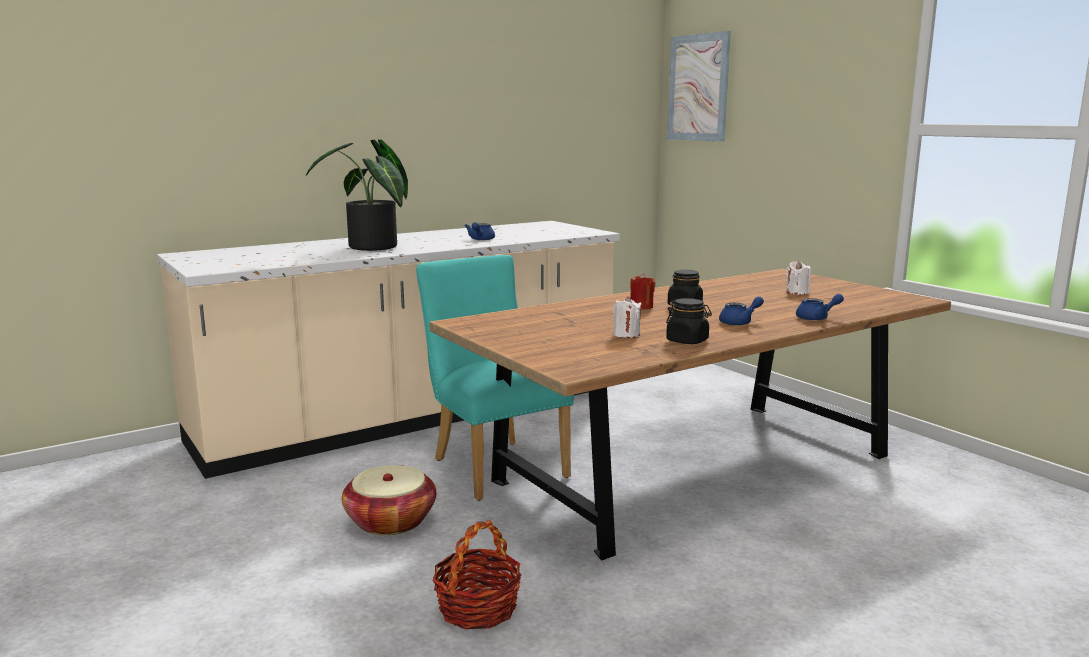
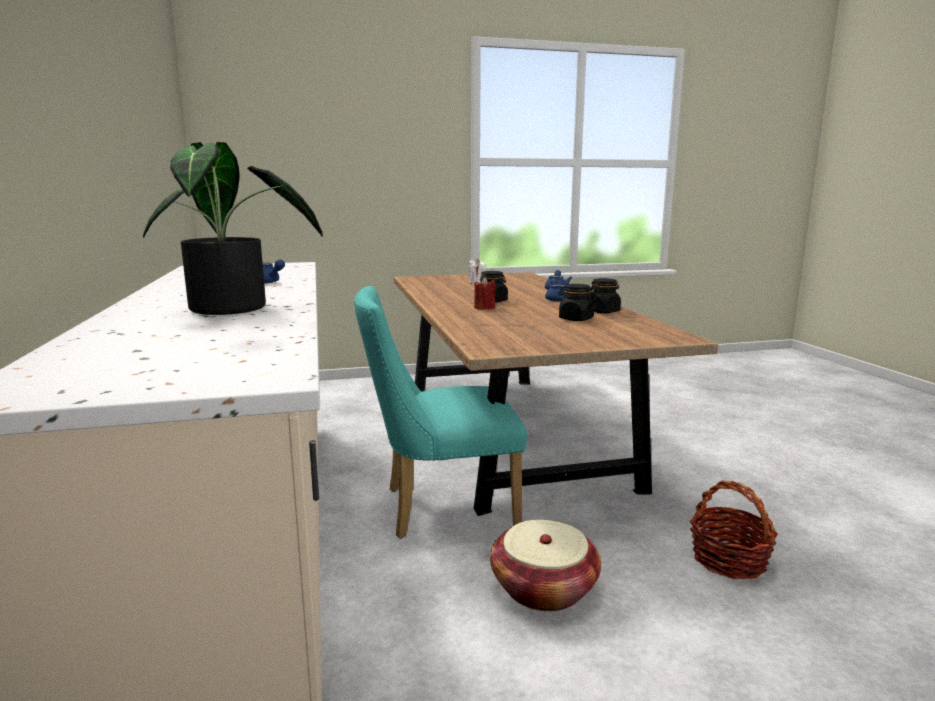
camera: 70 degrees left, 0 degrees up
white candle [613,296,642,338] -> black jar [558,284,596,321]
picture [667,31,731,142] -> none

